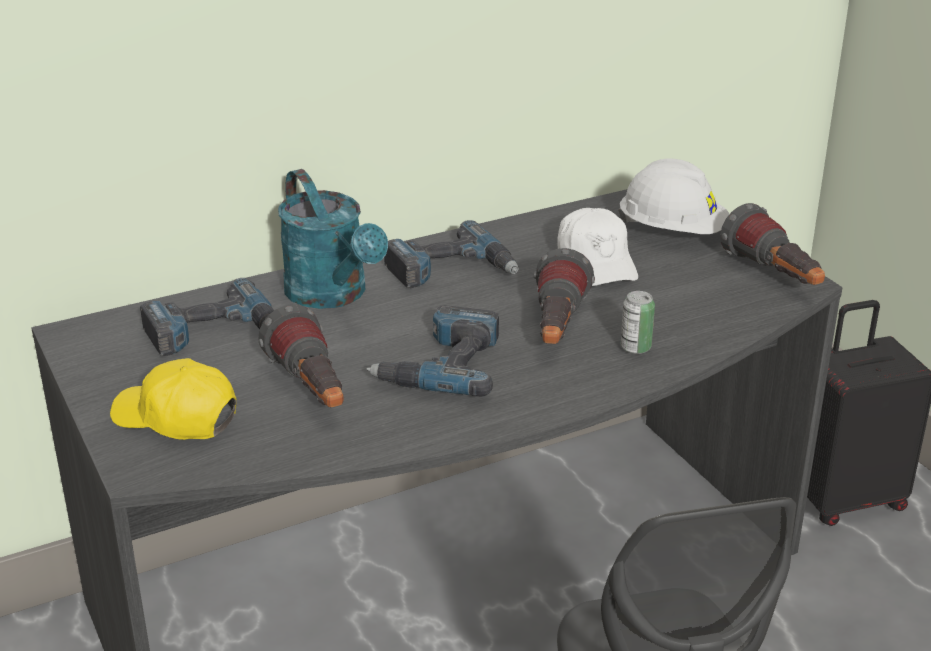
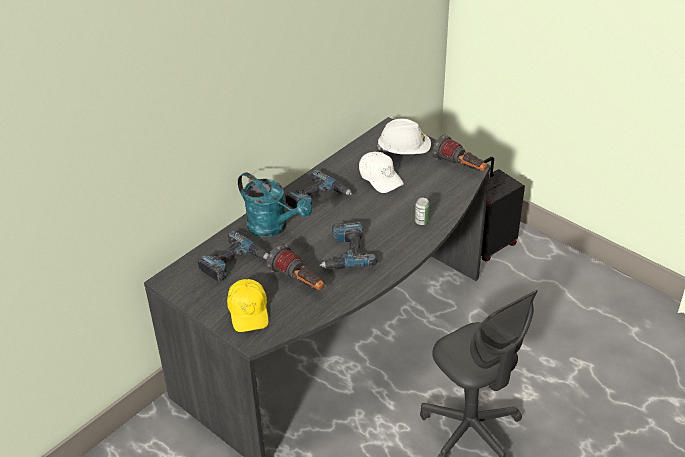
camera: 20 degrees left, 10 degrees up
yellow cap [110,358,237,440] -> yellow cap turned 105 degrees counterclockwise [227,279,268,332]
flashlight [534,248,595,344] -> none

